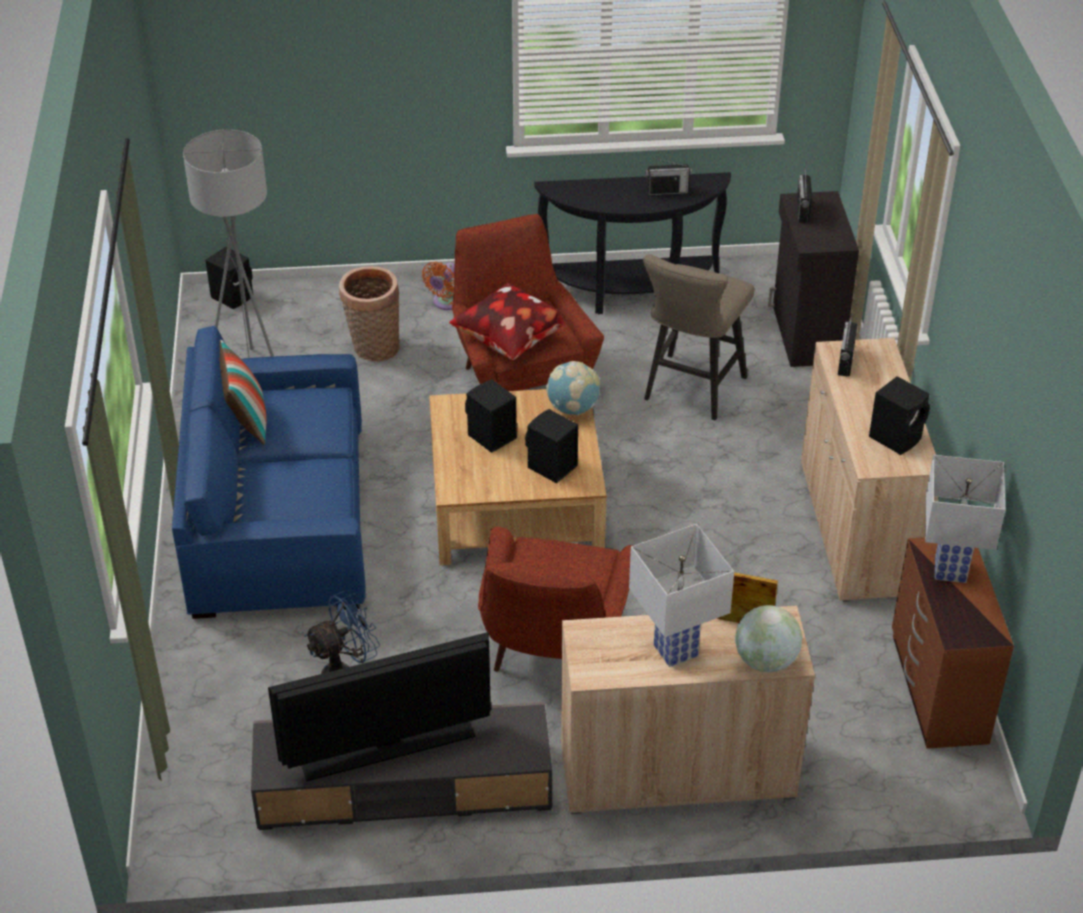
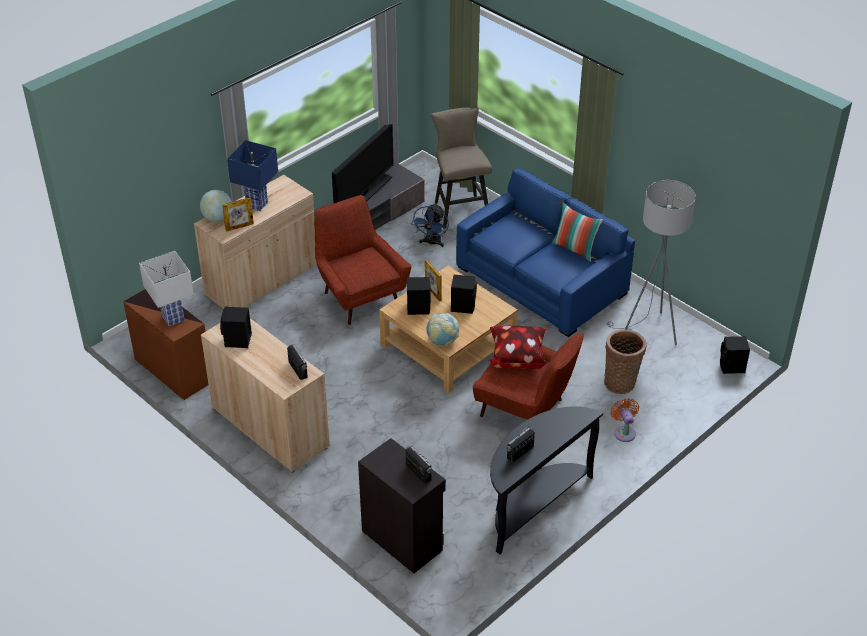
camera: 140 degrees right, 0 degrees up
white table lamp [629,524,734,667] -> blue table lamp [227,140,278,211]
beige stool [643,254,755,420] -> beige stool moved to [431,107,492,228]
none -> picture frame [425,260,442,301]

